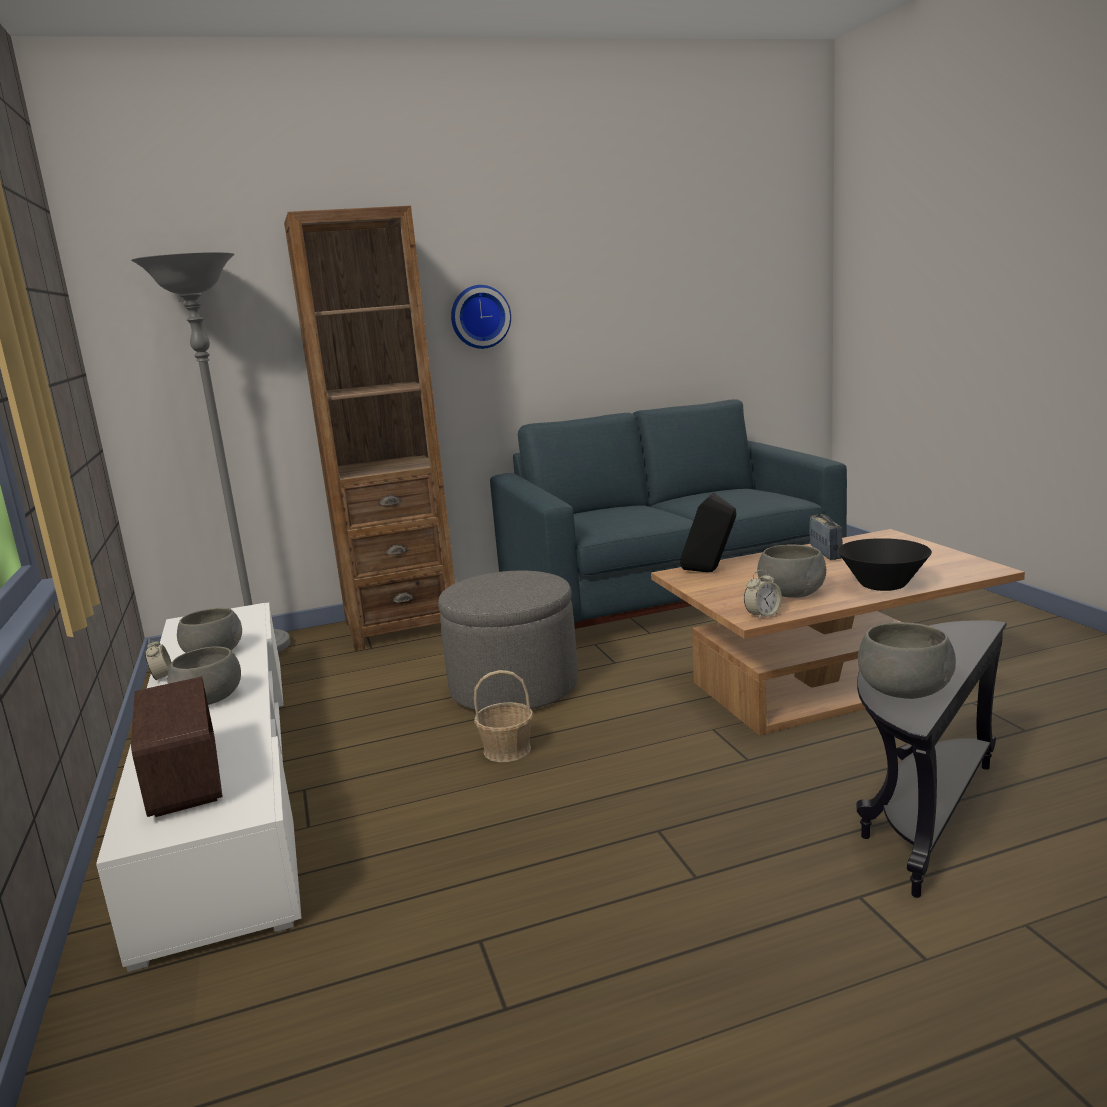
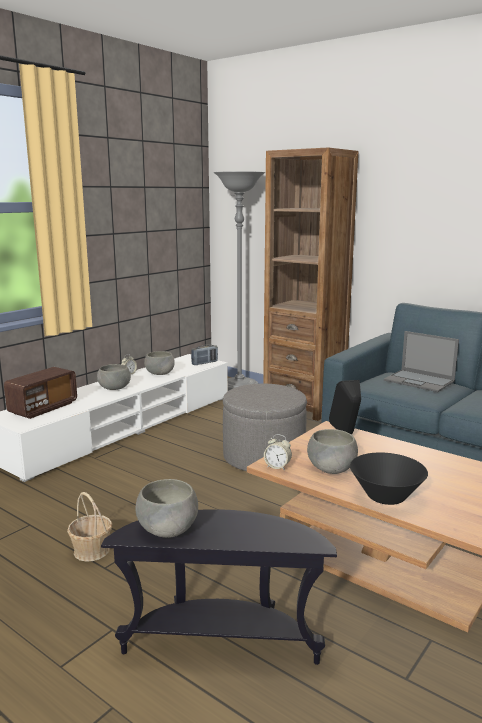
camera: 55 degrees right, 0 degrees up
wall clock [451,285,511,349] -> none
basket [474,670,533,762] -> basket moved to [67,492,112,562]
radio [809,514,843,560] -> radio moved to [191,345,218,365]
none -> laptop [384,331,459,392]

